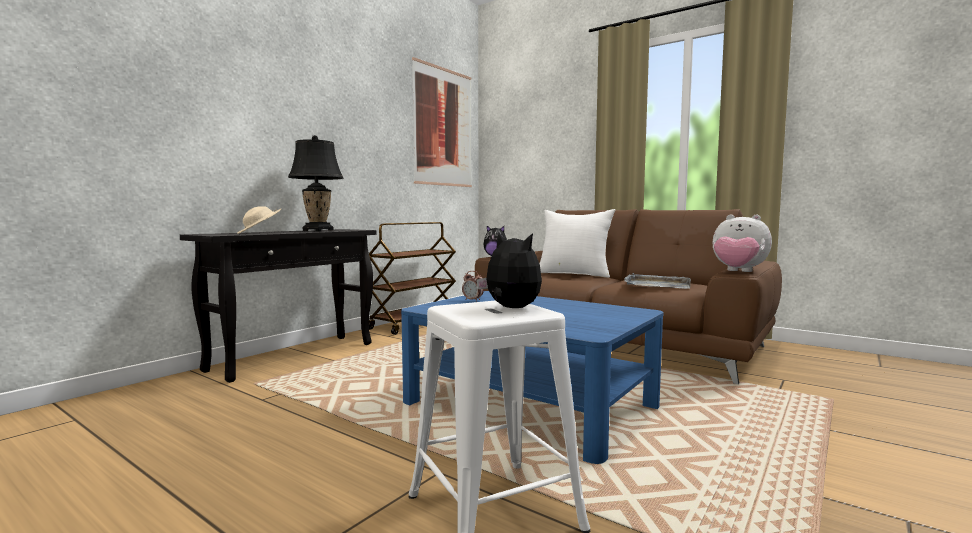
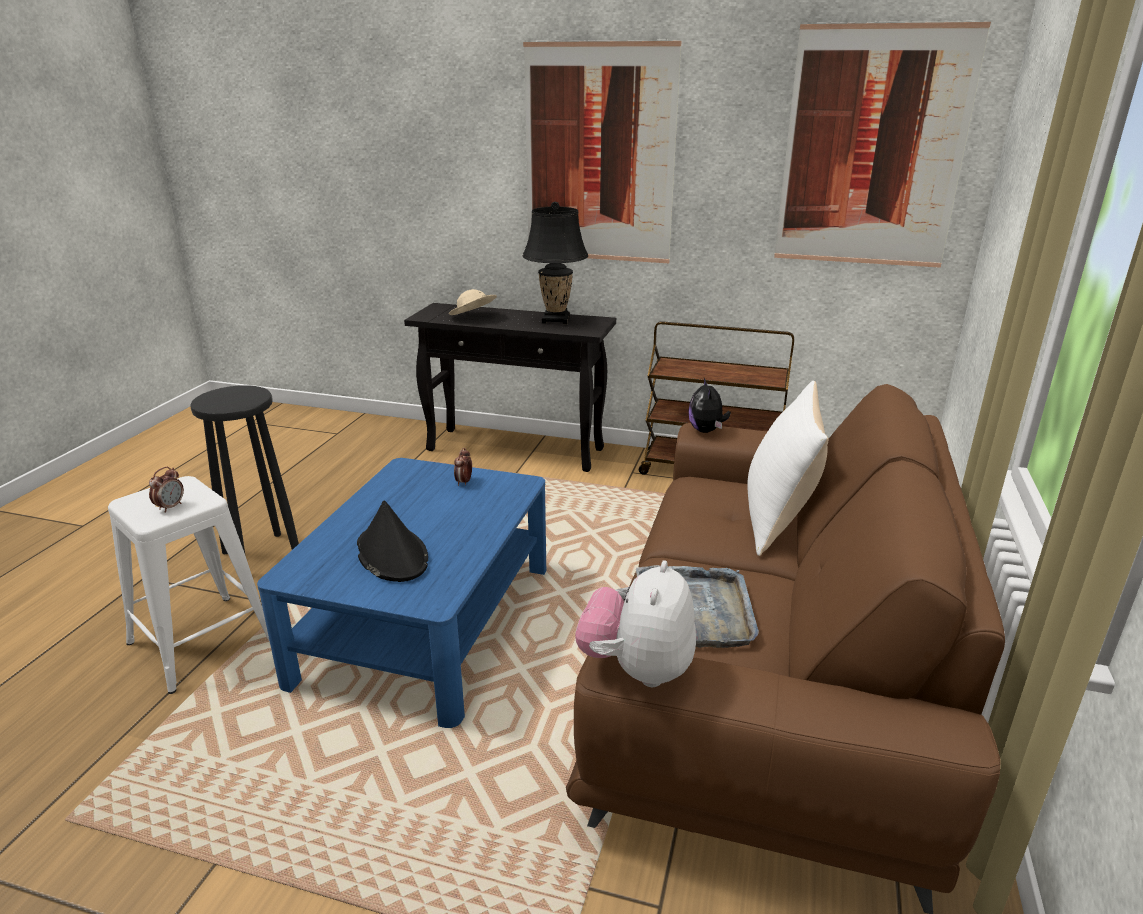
camera: 70 degrees right, 20 degrees up
plush toy [476,233,542,308] -> alarm clock [149,467,184,513]
none -> black stool [190,385,299,554]
none -> black hat [357,501,428,582]
none -> picture [523,40,681,263]

